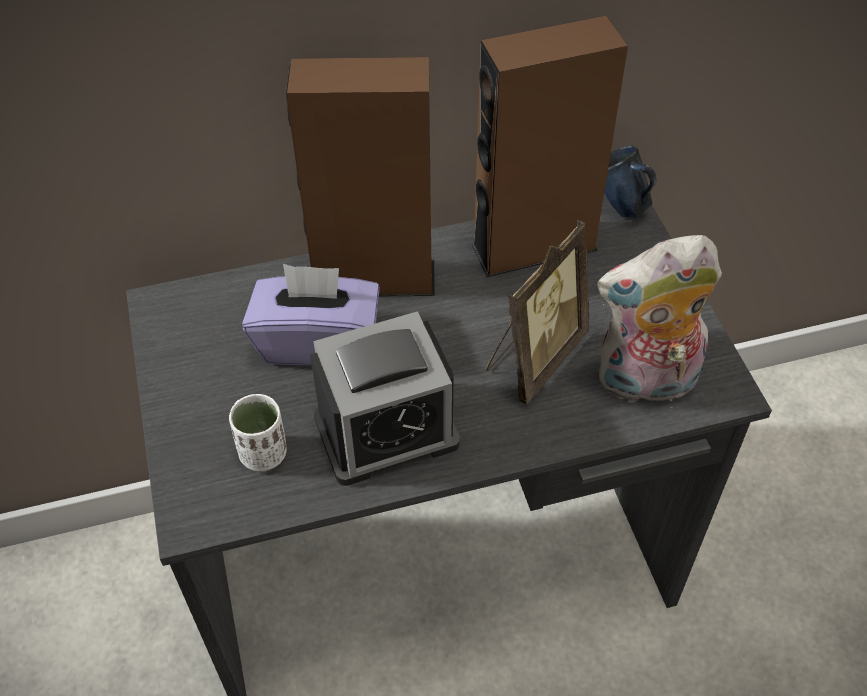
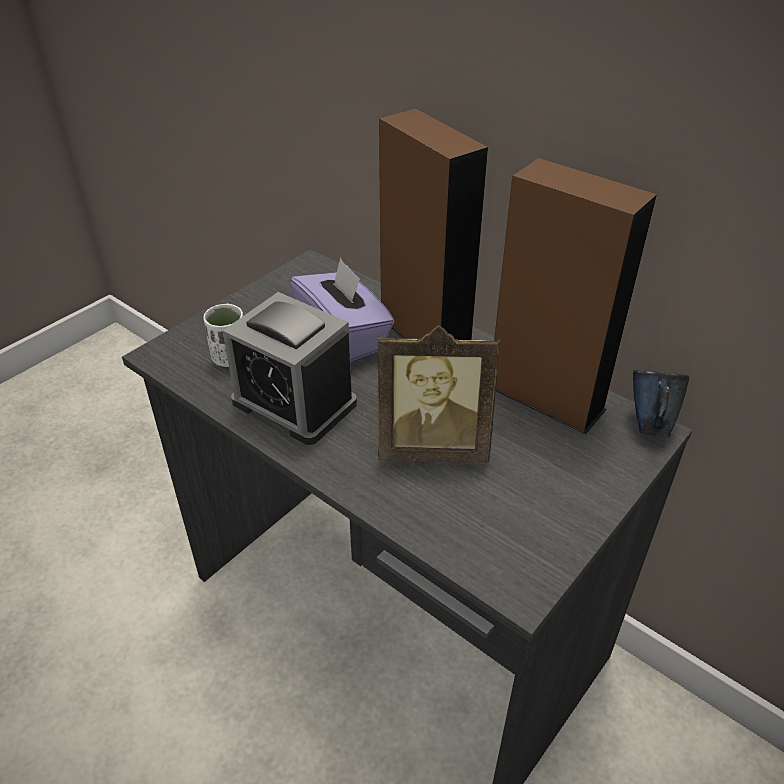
camera: 55 degrees right, 10 degrees down
plush toy [597,235,722,408] -> none

